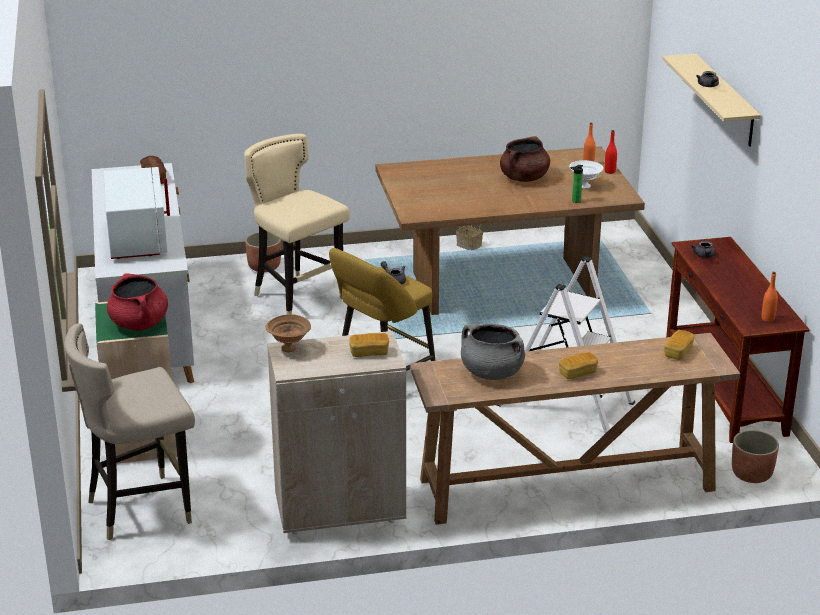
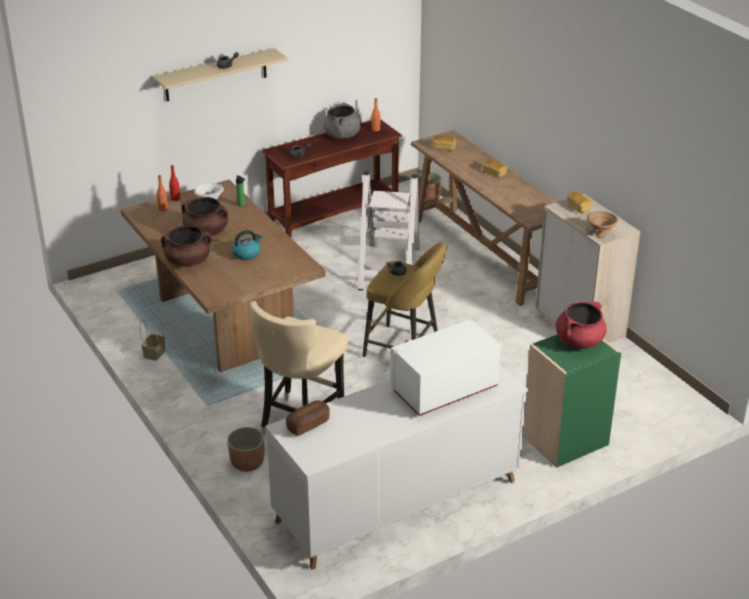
camera: 110 degrees left, 5 degrees up
beige stool [64,323,195,540] -> none
grey cooking pot [461,324,525,380] -> grey cooking pot moved to [323,102,361,139]
none -> brown cooking pot [161,225,212,267]
none -> kettle [232,230,262,260]

